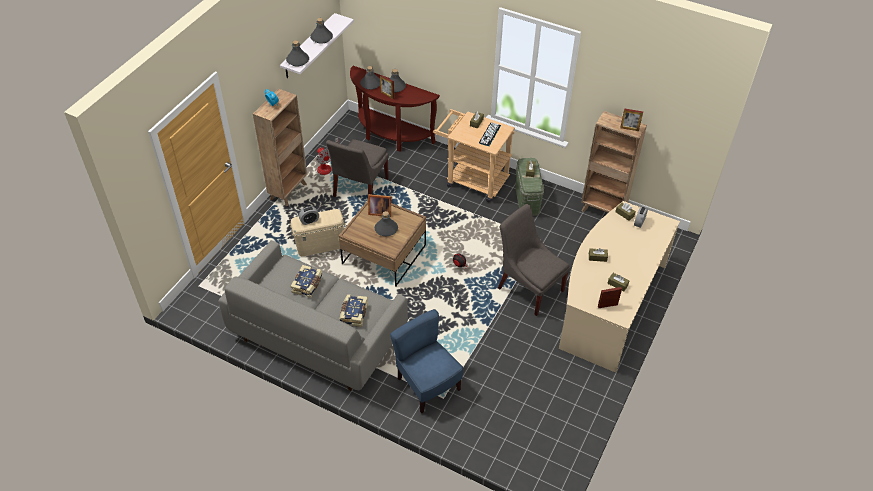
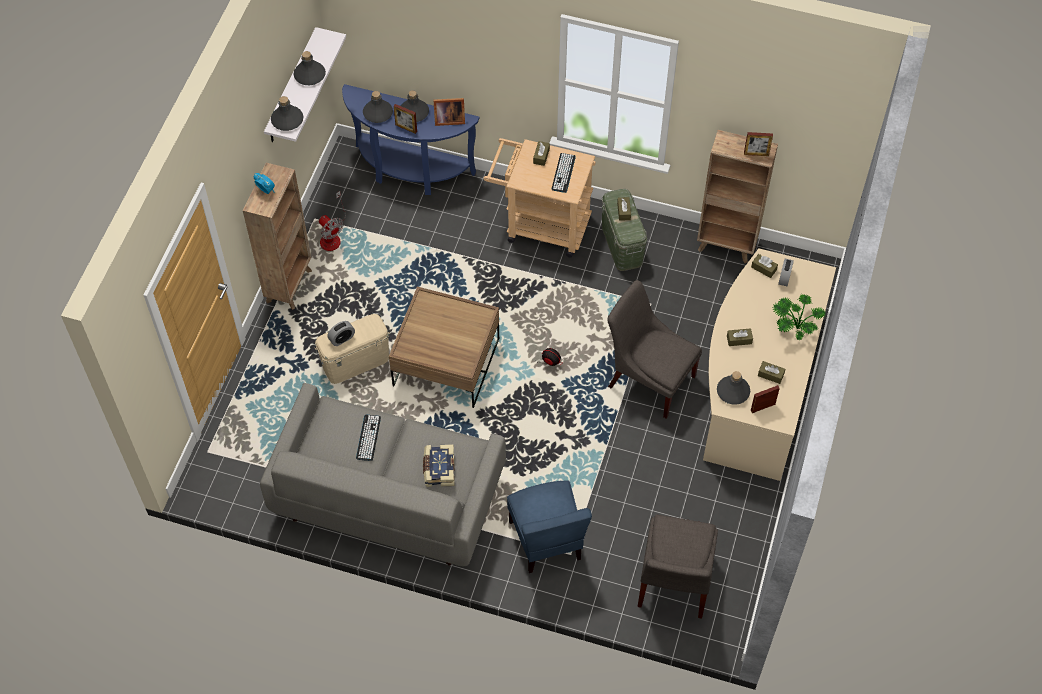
camera: 10 degrees left, 10 degrees up
book [290,265,323,298] -> keyboard [356,414,381,461]
grey chair [326,139,389,197] -> grey chair moved to [638,515,718,619]
brown console table [350,66,440,152] -> blue console table [342,84,480,195]
picture frame [368,194,391,217] -> picture frame moved to [433,98,465,126]
grey bottle [375,211,398,236] -> grey bottle moved to [717,371,750,405]
blue chair [390,309,463,413] -> blue chair turned 150 degrees counterclockwise [507,480,592,573]
none -> potted plant [773,294,826,340]

